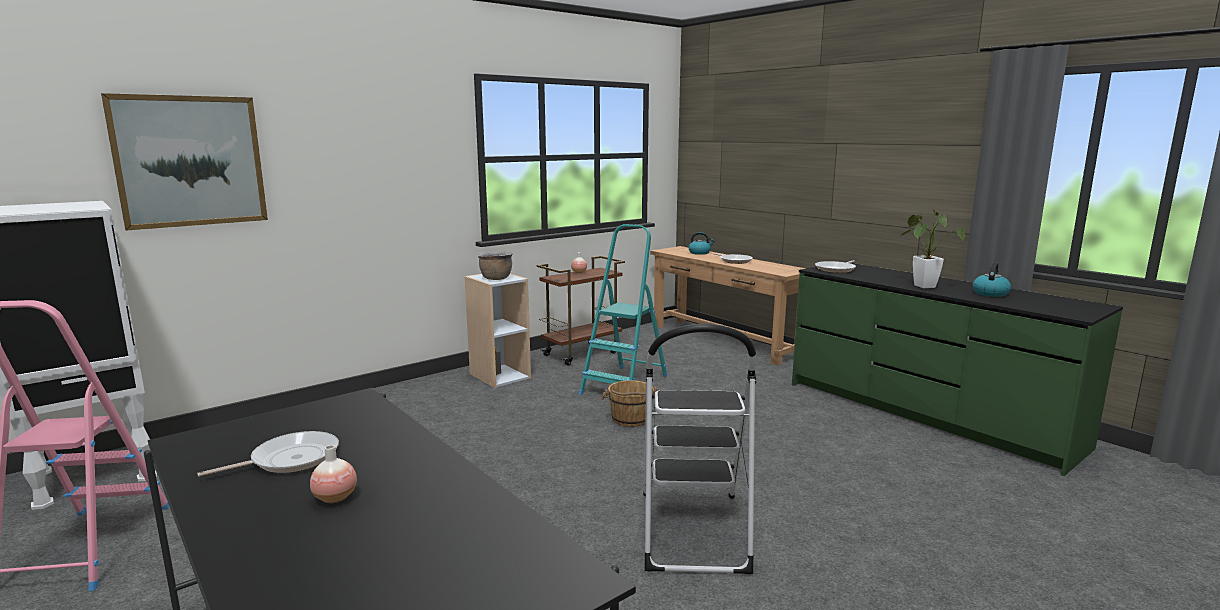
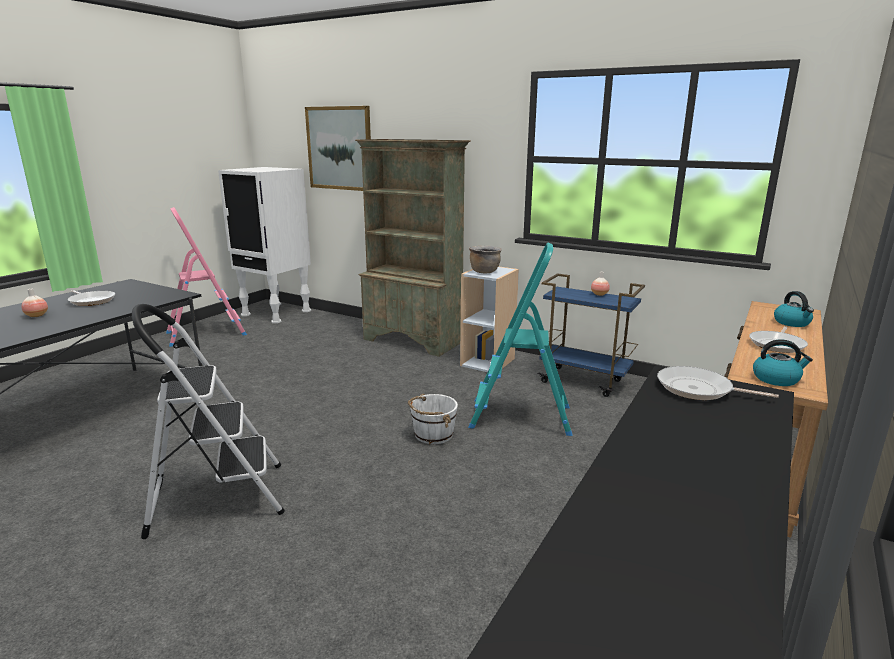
camera: 70 degrees right, 5 degrees up
brown cart [537,256,625,366] -> blue cart [537,273,645,397]
brown bucket [601,380,659,427] -> white bucket [408,394,458,444]
potted plant [900,210,965,288] -> none
kettle [973,262,1011,297] -> kettle moved to [753,339,813,386]
none -> green bookcase [355,139,471,357]

